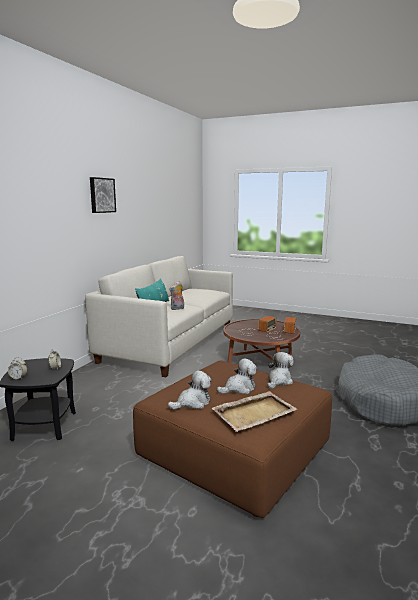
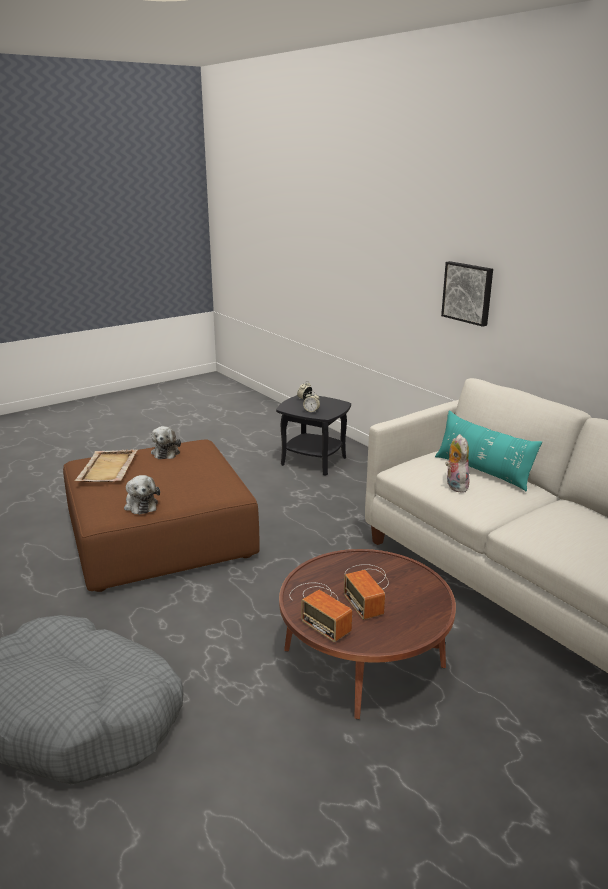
camera: 120 degrees right, 10 degrees up
picture [90,177,116,213] -> picture moved to [441,261,493,327]
plush toy [217,359,257,394] -> none

